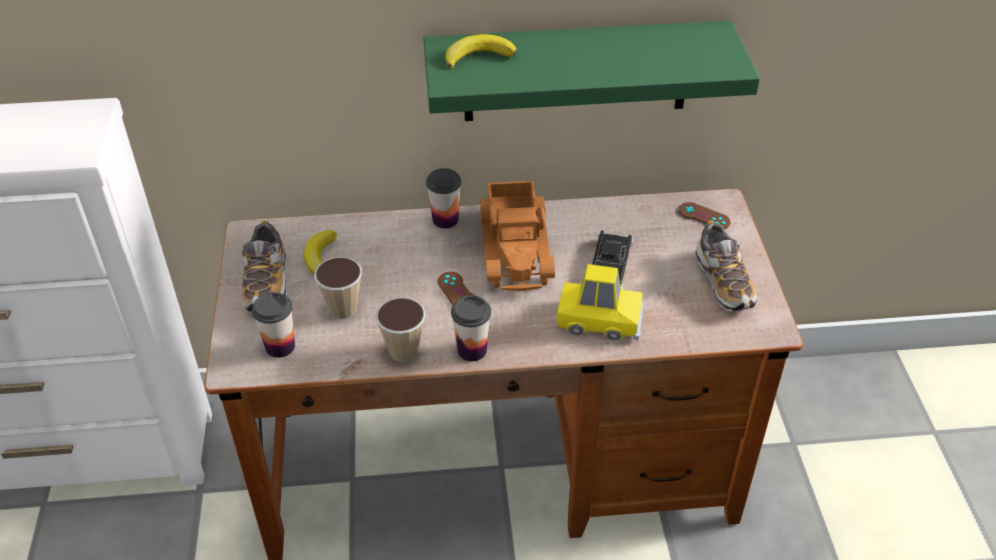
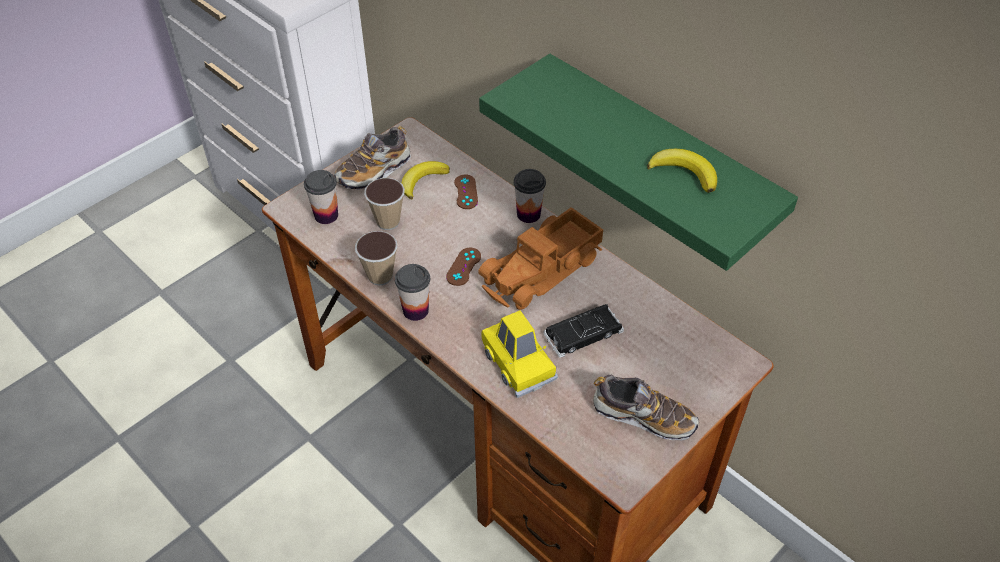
camera: 50 degrees right, 5 degrees up
banana [446,34,516,69] -> banana moved to [647,149,717,193]
brown game controller [679,202,731,229] -> brown game controller moved to [454,174,478,209]
shoe [695,220,757,312] -> shoe turned 105 degrees counterclockwise [593,375,699,440]

